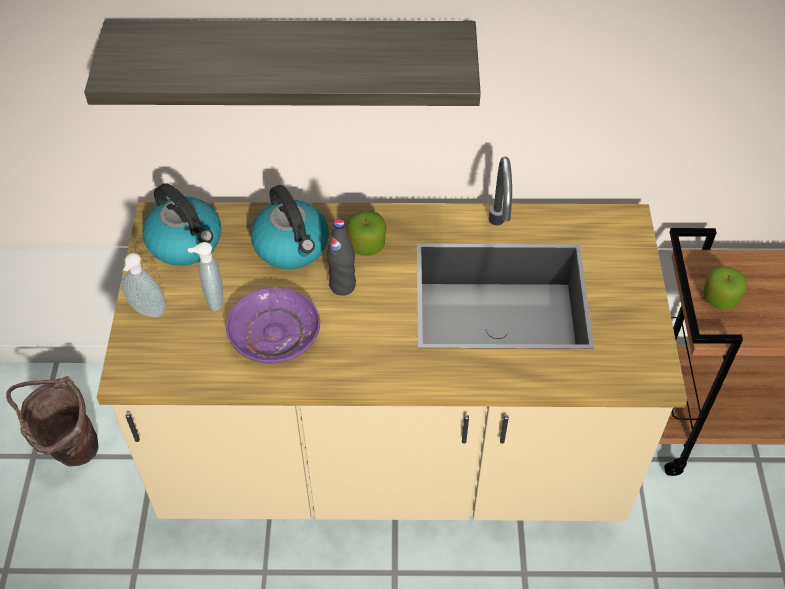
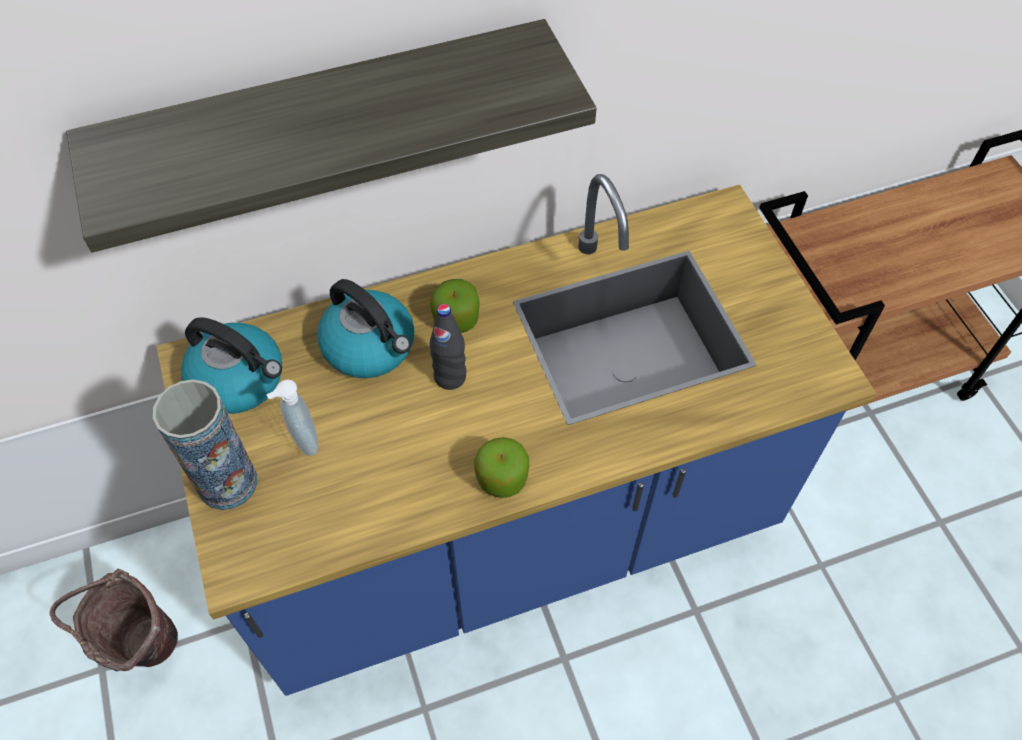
camera: 20 degrees left, 5 degrees up
beige counter [97,157,688,521] -> blue counter [156,174,877,696]
soap dispenser [122,253,166,317] -> vase [153,379,257,510]
purple plate [226,287,320,363] -> none
apple [703,266,747,310] -> apple moved to [474,437,529,498]

